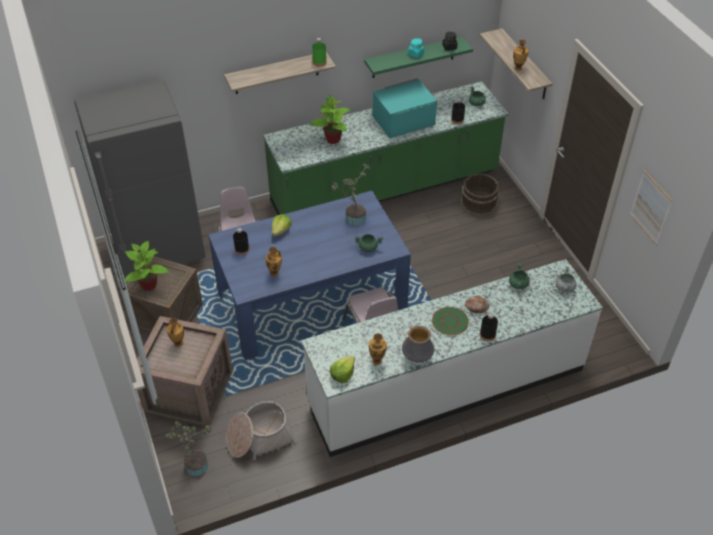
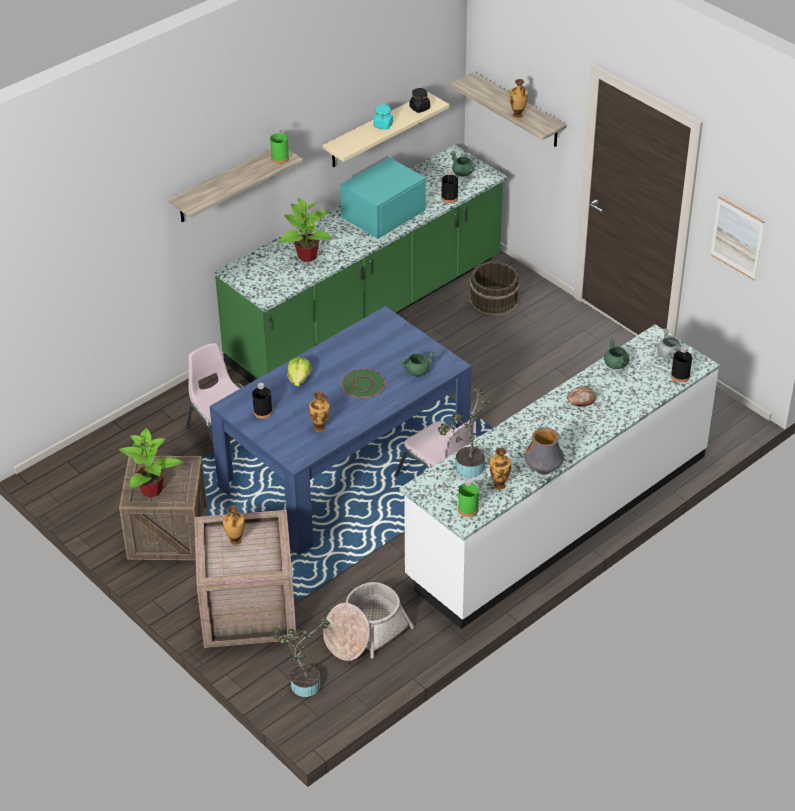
camera: 20 degrees left, 5 degrees down
grey fridge [74,80,206,278] -> none
lettuce [330,356,355,383] -> green bottle [458,479,479,517]
potted plant [332,164,370,226] -> potted plant moved to [438,388,492,477]
green shelf [364,37,473,78] -> beige shelf [323,92,449,167]
green plate [432,307,469,335] -> green plate moved to [341,369,385,398]
black bottle [480,313,498,341] -> black bottle moved to [671,346,692,383]

